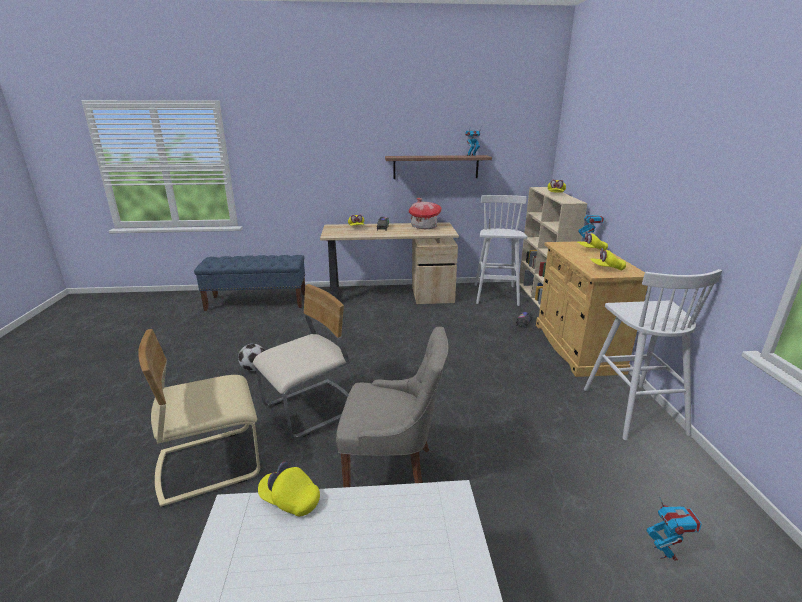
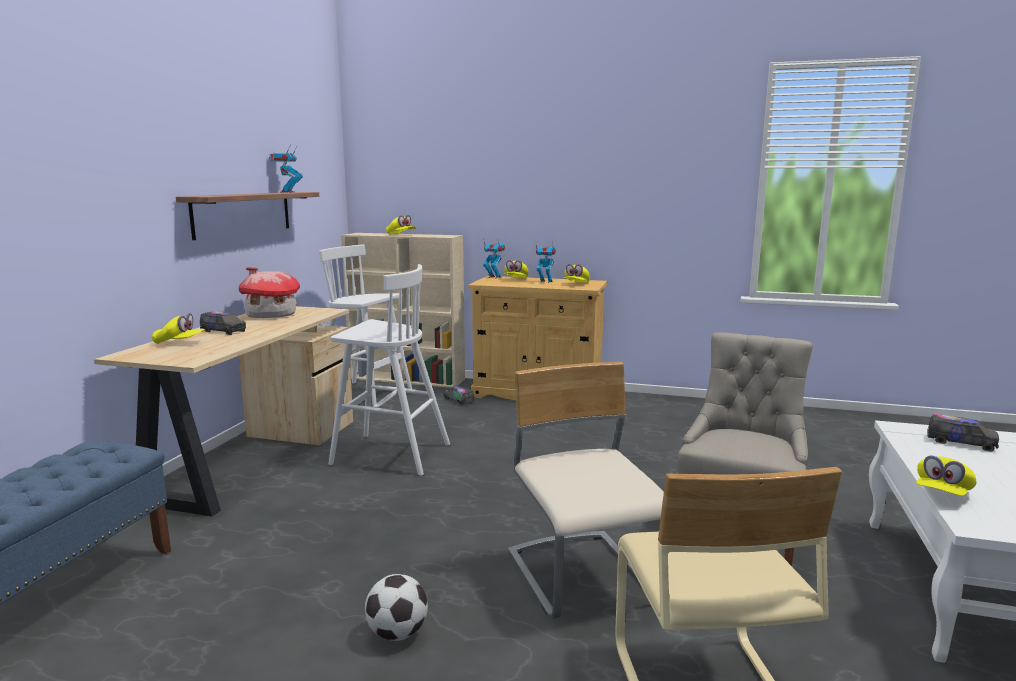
camera: 70 degrees left, 10 degrees down
white stool [584,269,722,440] -> white stool moved to [329,264,450,476]
toy robot [646,497,702,561] -> toy robot moved to [536,241,556,283]
none -> toy truck [927,414,999,452]

